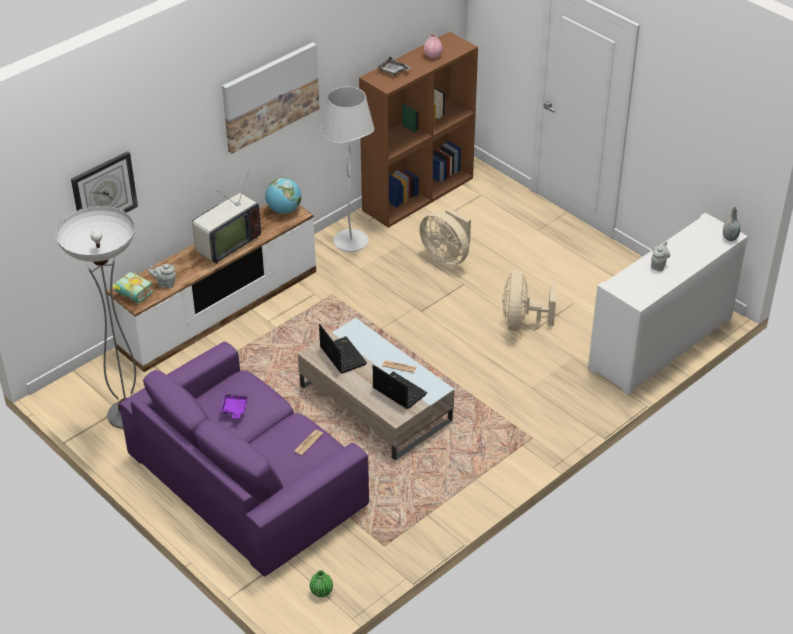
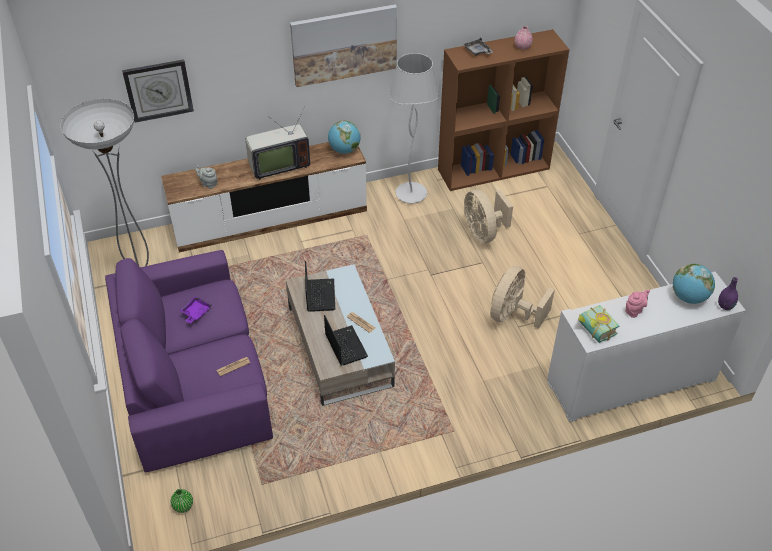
camera: 25 degrees right, 5 degrees up
book [113,272,153,303] -> book moved to [578,305,620,343]
grey teapot [651,241,670,271] -> pink teapot [625,290,650,318]
grey vase [723,207,740,241] -> purple vase [718,277,738,310]
none -> globe [673,264,715,304]

